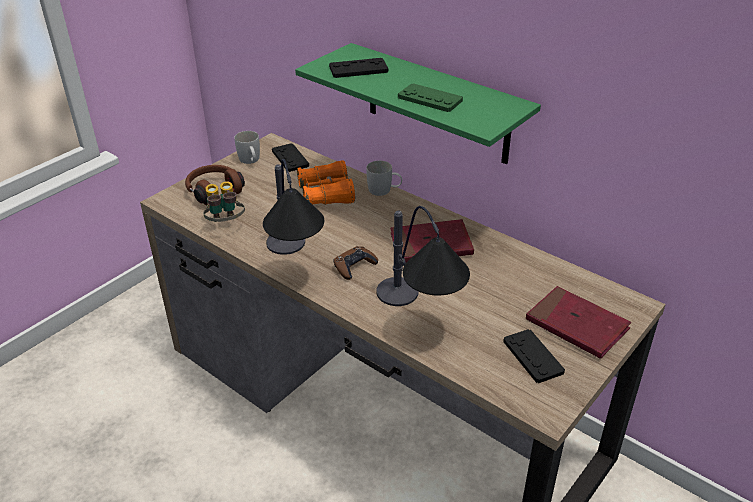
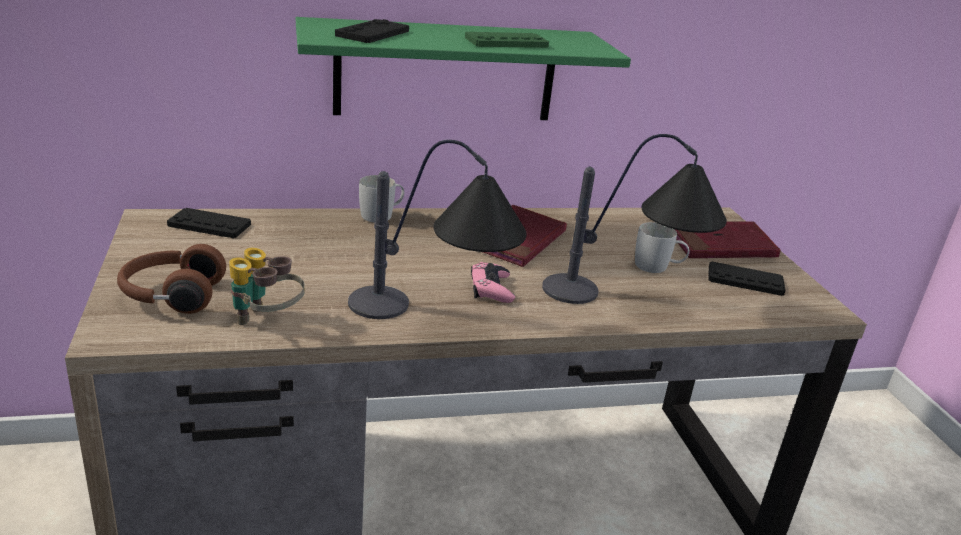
camera: 55 degrees left, 10 degrees down
white mug [234,131,260,164] -> white mug moved to [635,222,689,273]
orange binoculars [297,160,355,205] -> none
brown game controller [333,246,378,280] -> pink game controller [471,262,515,303]

